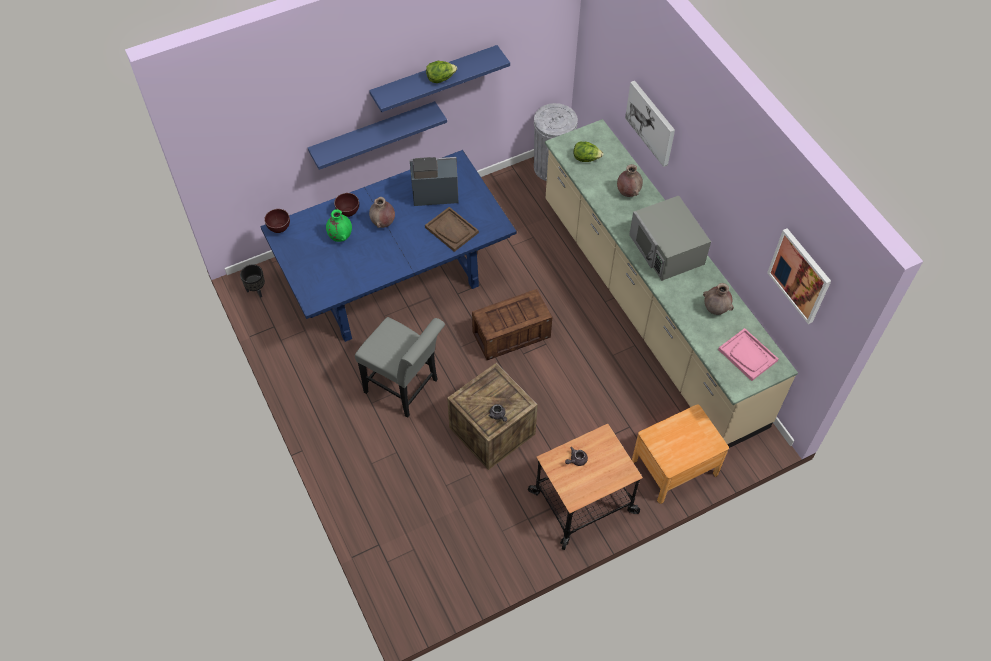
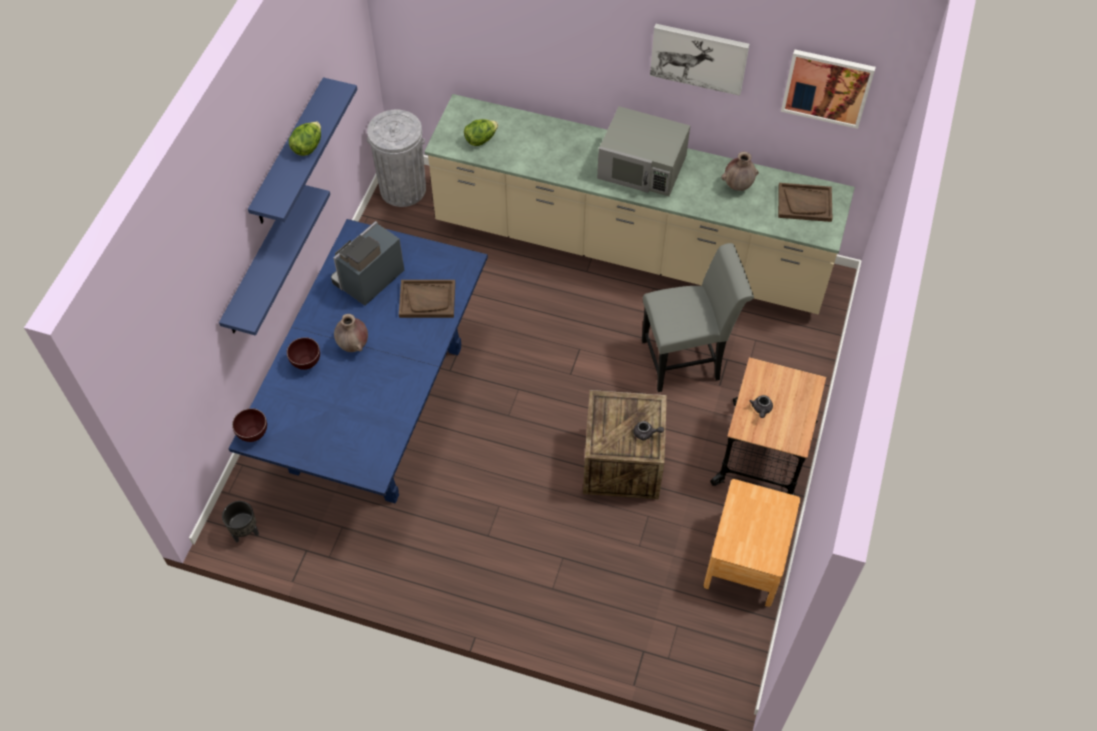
camera: 45 degrees left, 0 degrees up
green vase [326,209,352,242] -> none
grey chair [355,317,445,418] -> grey chair moved to [642,243,754,392]
crate [472,289,552,360] -> none
brown vase [617,164,643,197] -> none
picture [625,81,675,167] -> picture moved to [650,24,749,96]
brown nightstand [632,404,729,504] -> brown nightstand moved to [703,479,800,607]
pink tray [718,328,778,381] -> brown tray [778,183,832,222]

